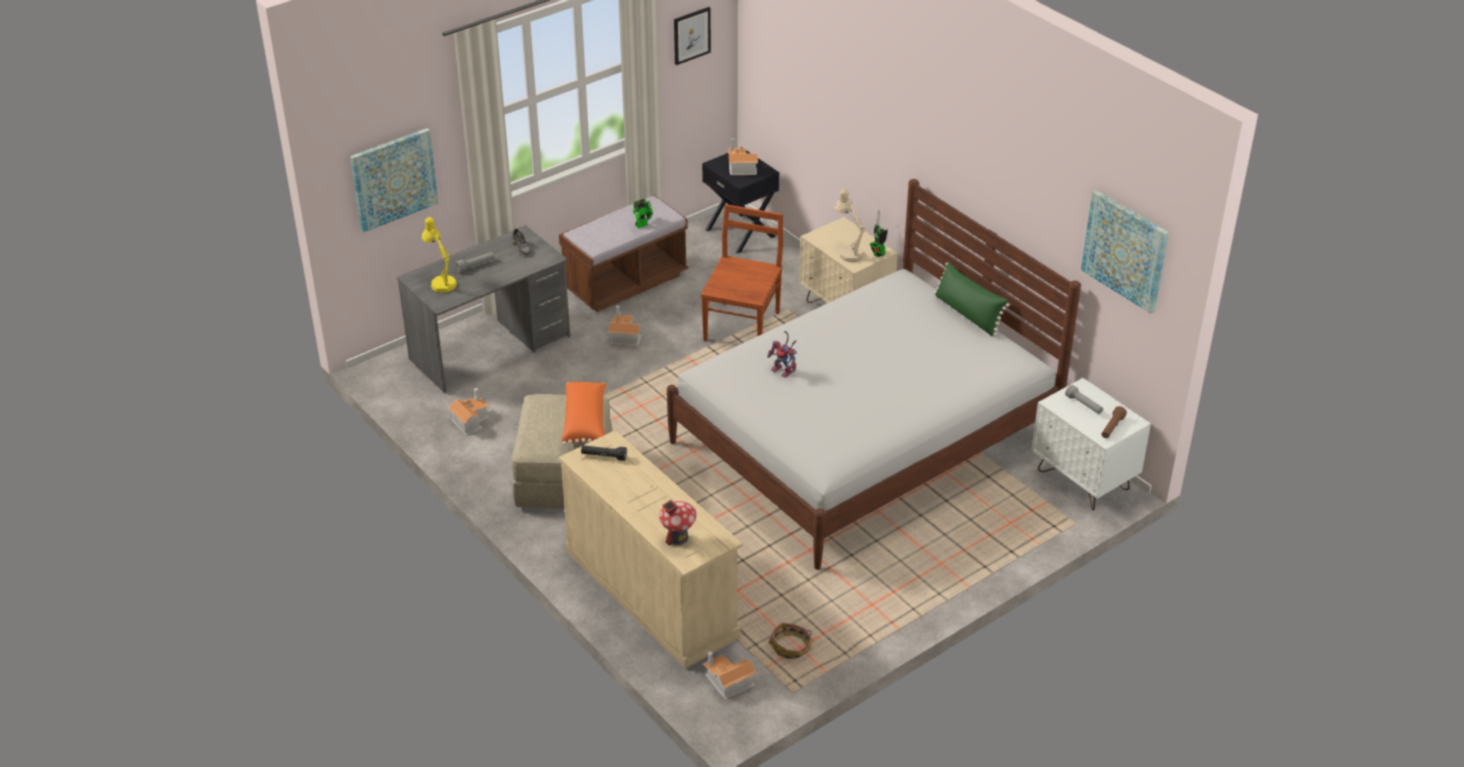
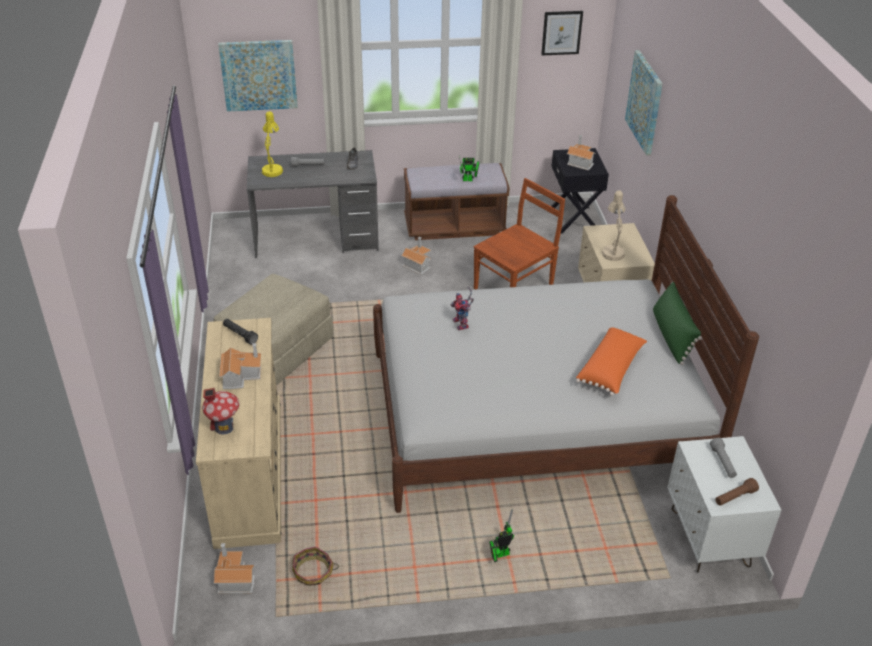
camera: 30 degrees right, 0 degrees up
toy house [448,388,489,435] -> toy house moved to [219,343,261,389]
orange pillow [561,382,607,445] -> orange pillow moved to [576,327,647,396]
toy robot [870,211,888,257] -> toy robot moved to [489,509,514,562]
picture [1081,190,1169,314] -> picture moved to [625,50,663,155]

